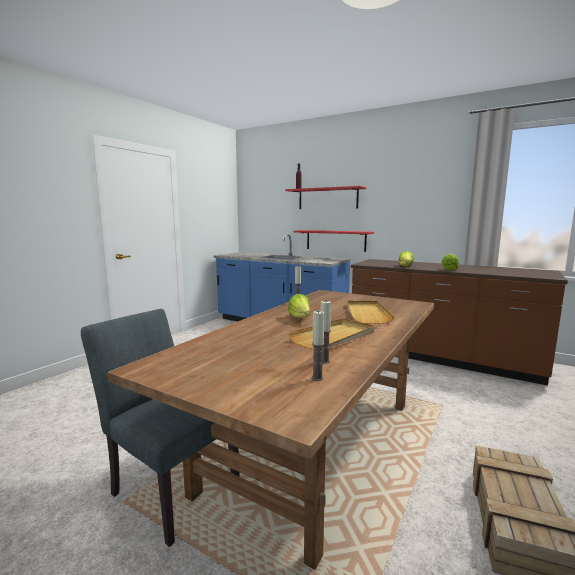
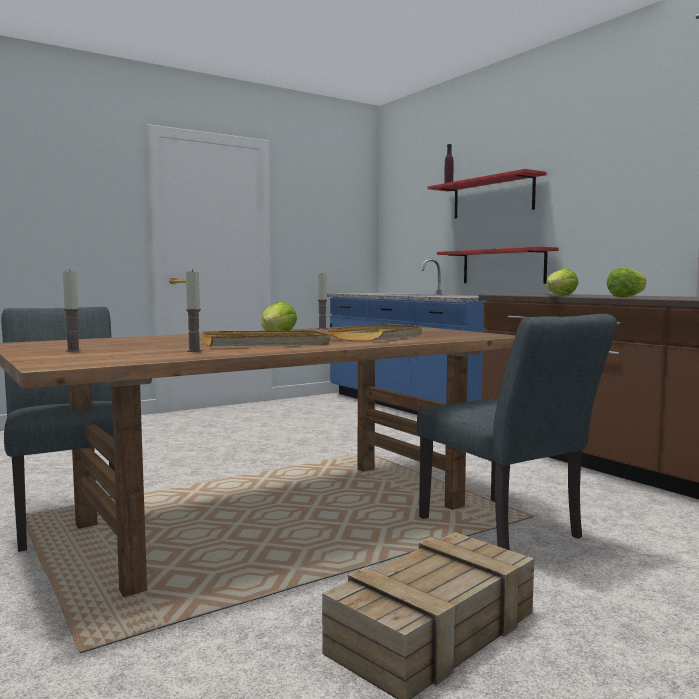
camera: 25 degrees right, 5 degrees down
candle [312,310,324,381] -> candle moved to [63,269,81,352]
none -> grey chair [417,314,617,550]

